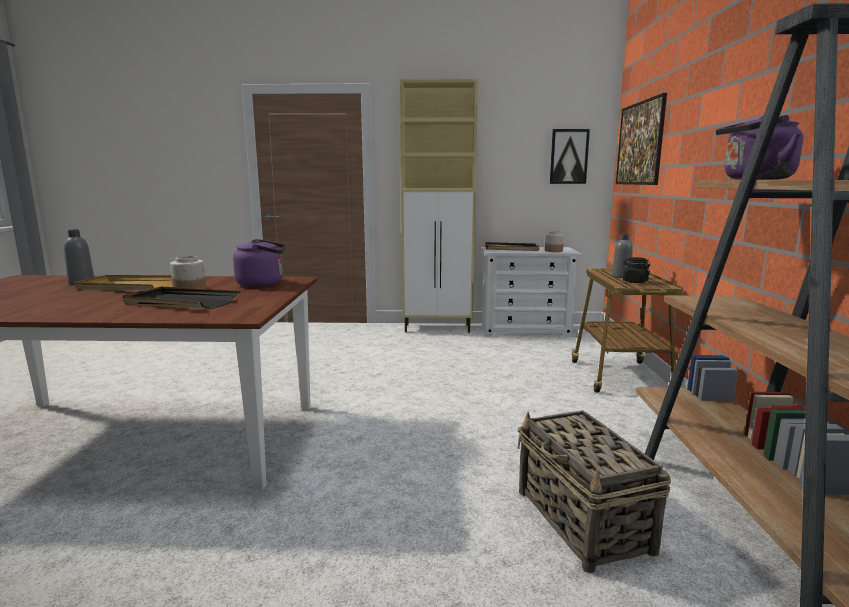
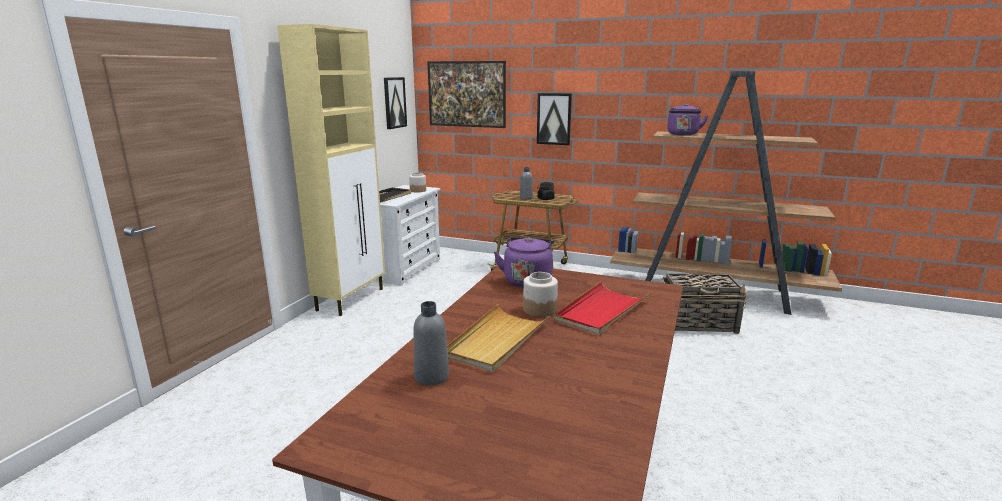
camera: 70 degrees left, 5 degrees up
black tray [122,286,241,309] -> red tray [554,281,650,335]
none -> picture [537,93,572,145]

